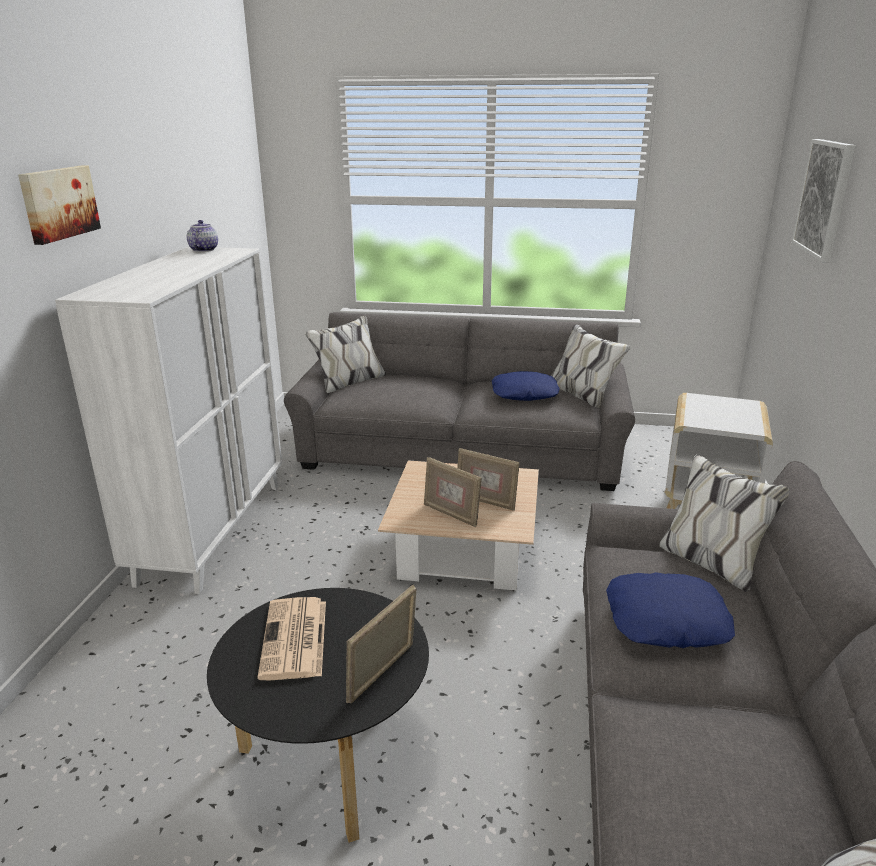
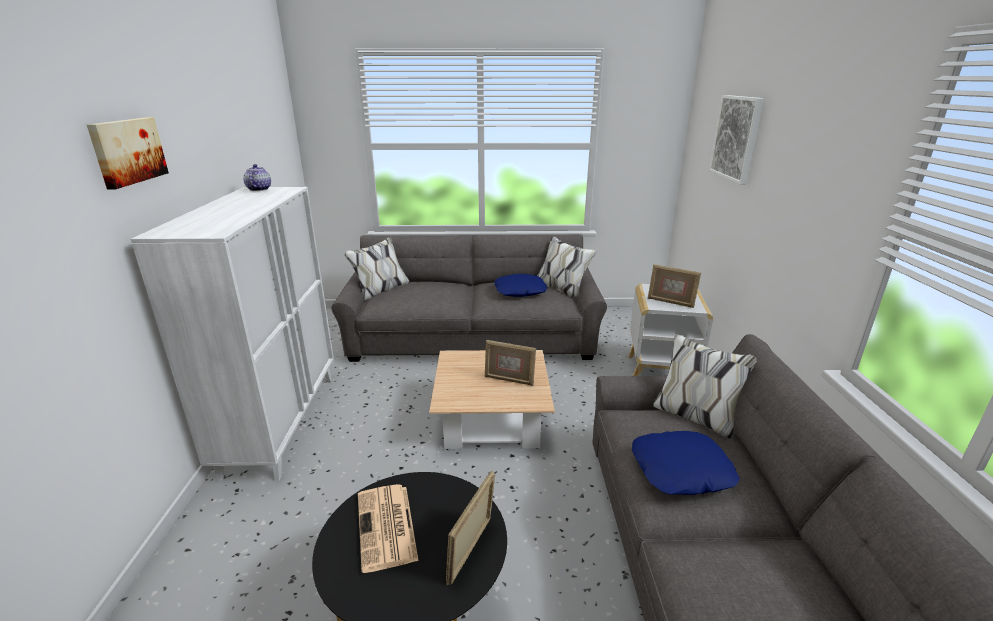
camera: 10 degrees left, 0 degrees up
picture frame [424,457,482,527] -> picture frame moved to [648,264,701,308]

